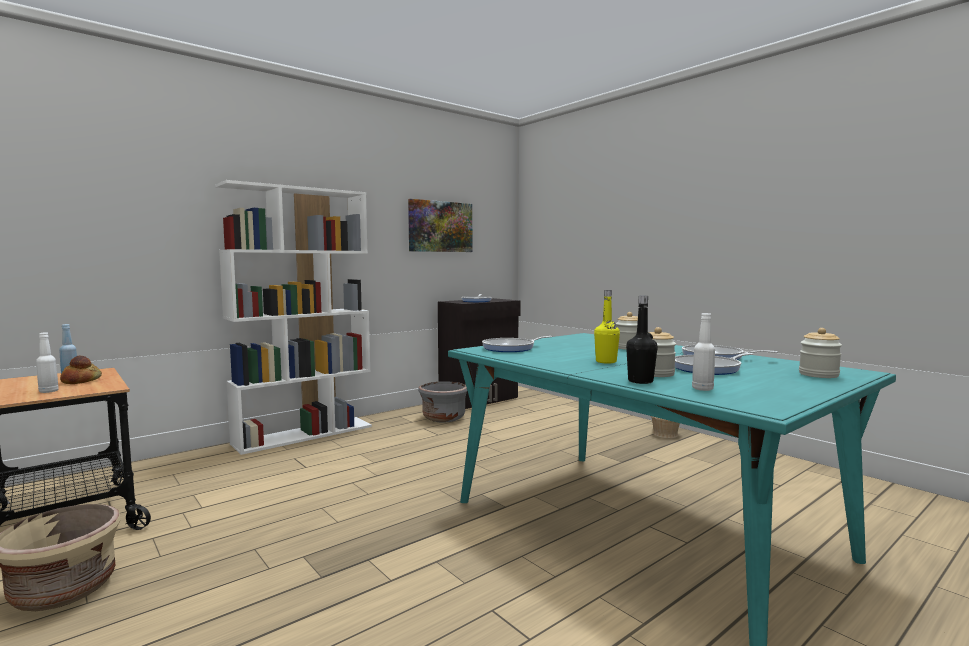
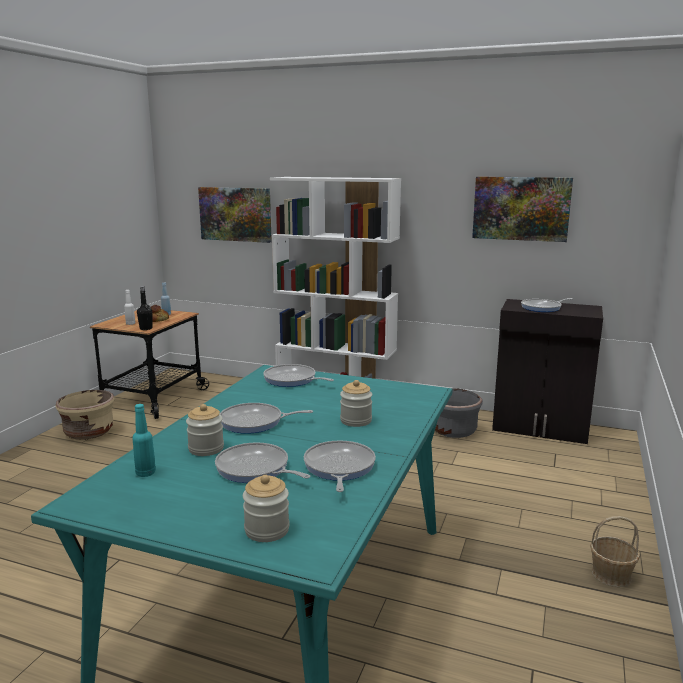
camera: 60 degrees right, 10 degrees up
yellow bottle [594,290,620,363] -> frying pan [220,403,313,434]
black bottle [626,296,657,384] -> black bottle moved to [137,286,152,330]
white bottle [692,313,715,391] -> turquoise bottle [133,404,156,477]
none -> picture [198,187,272,243]

